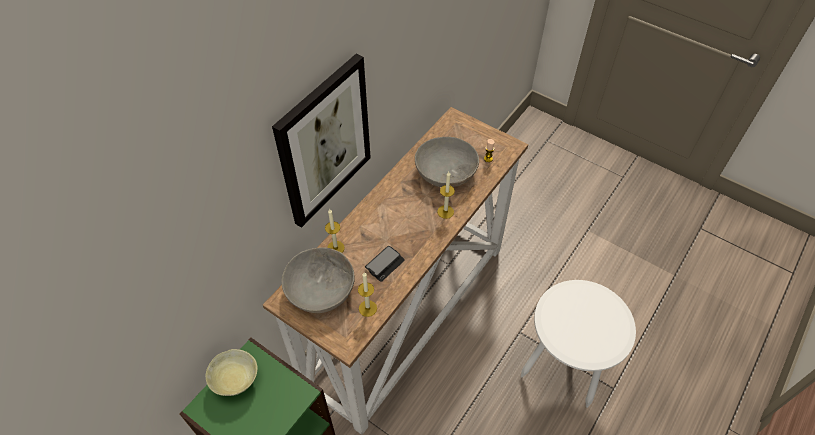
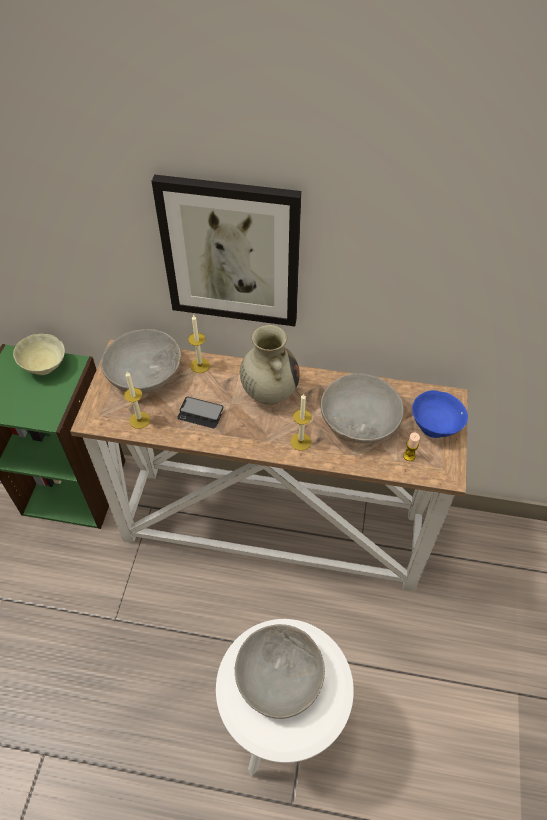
camera: 65 degrees right, 0 degrees up
none -> grey bowl [235,624,325,719]
none -> beige vase [240,325,300,405]
none -> blue bowl [412,390,468,438]

